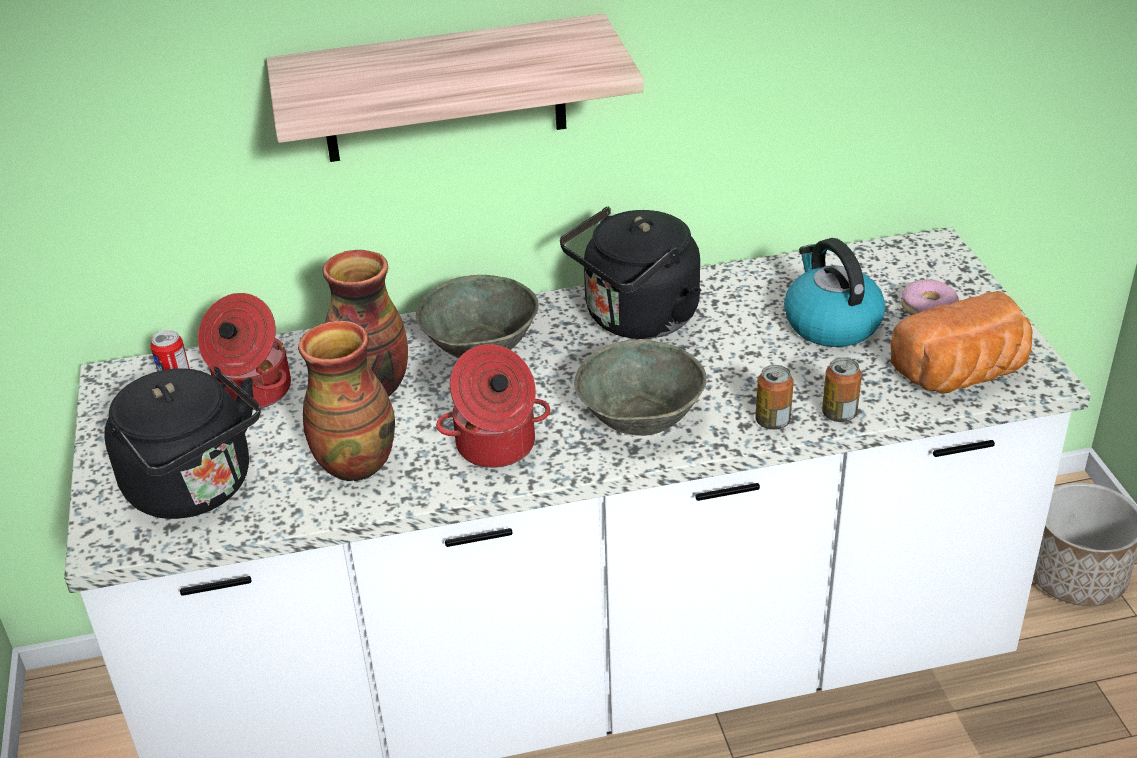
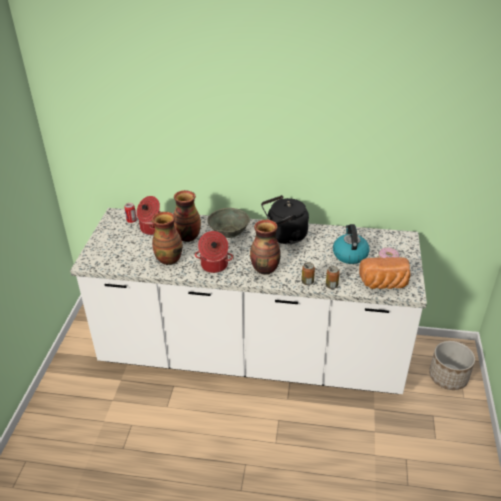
camera: 20 degrees right, 0 degrees up
black kettle [104,366,260,519] -> none
shelf [266,14,644,162] -> none
grey bowl [574,340,707,436] -> vase [250,220,281,275]

